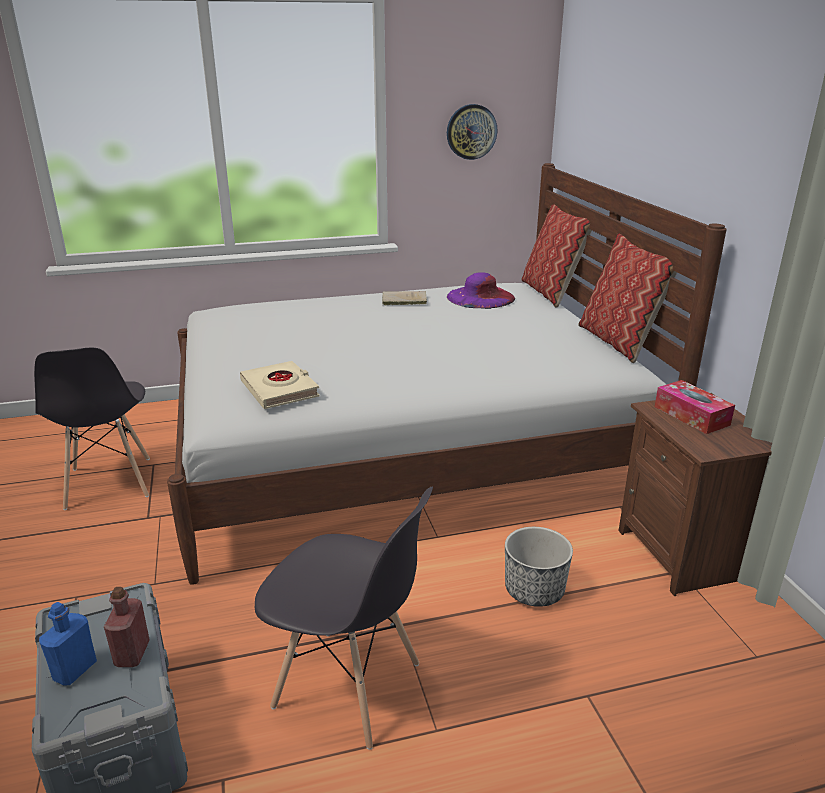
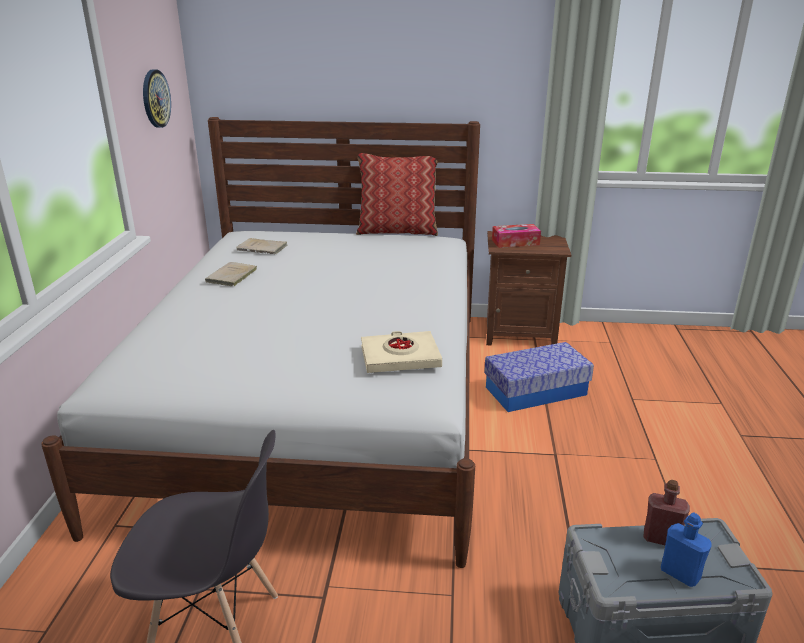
camera: 70 degrees left, 0 degrees up
grey chair [255,486,433,750] -> none
purple hat [447,272,515,309] -> beige book [237,238,287,254]
planter [505,527,573,607] -> storage box [484,342,594,412]
pillow [521,204,592,308] -> none

